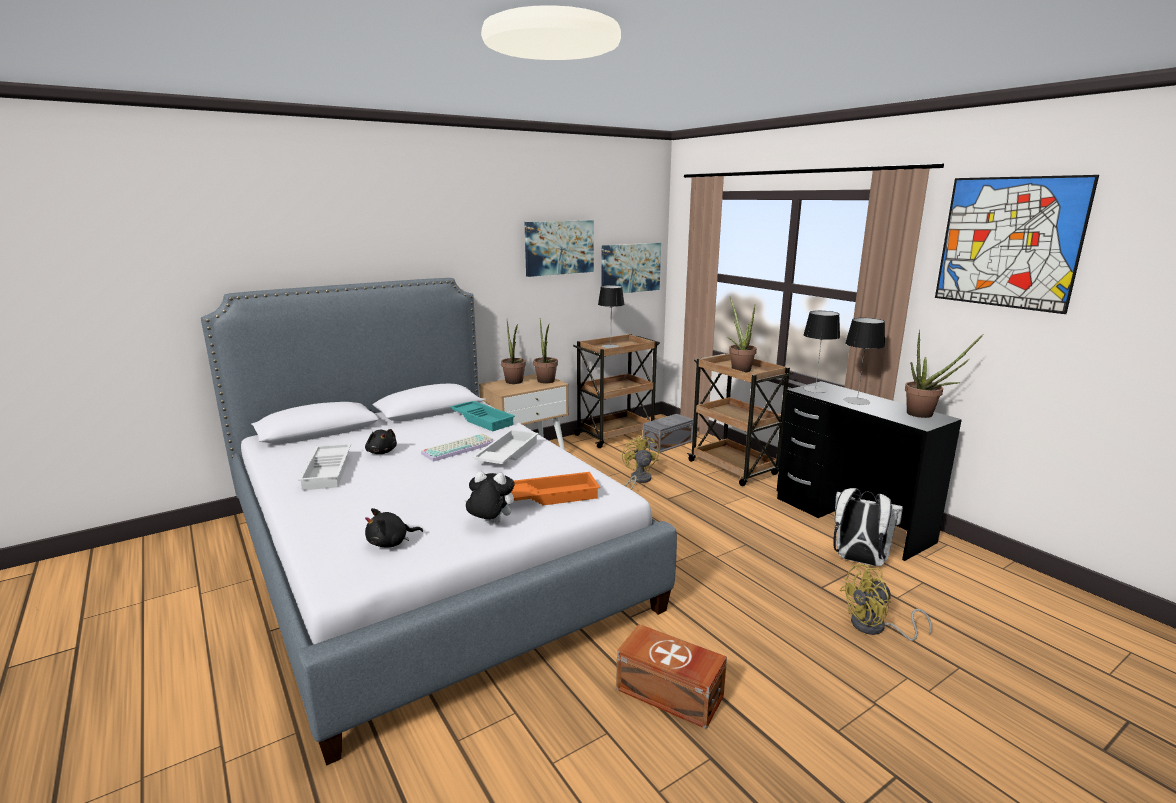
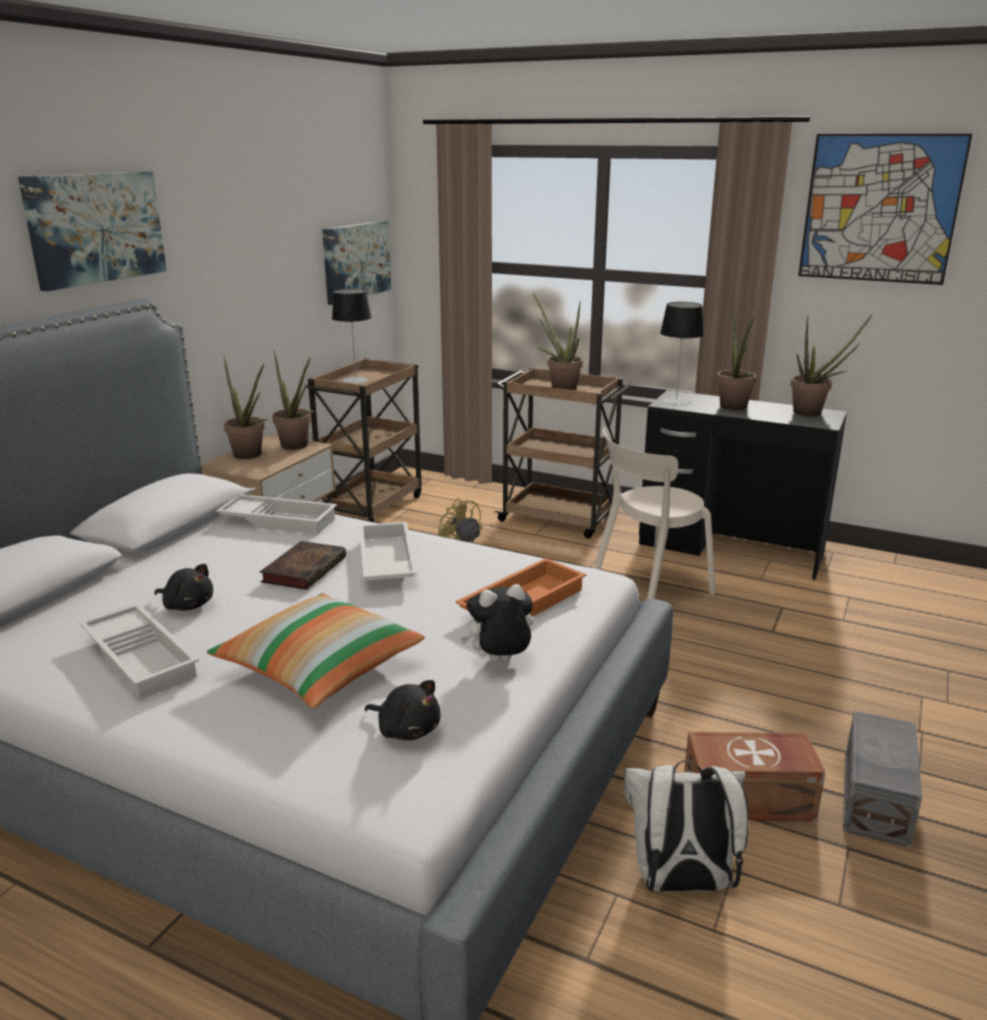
camera: 30 degrees left, 5 degrees up
black plush toy [365,508,423,548] -> black plush toy turned 90 degrees counterclockwise [365,680,440,740]
keyboard [421,434,495,462] -> book [260,541,346,590]
turquoise tray [450,401,515,432] -> white tray [216,495,337,535]
picture [525,220,594,277] -> picture moved to [18,171,167,291]
grey storage box [643,414,694,453] -> grey storage box moved to [843,711,922,848]
white backpack [833,488,903,566] -> white backpack moved to [624,760,749,892]
yellow fan [839,564,932,641] -> none
table lamp [844,318,885,405] -> potted plant [717,308,756,410]
none -> pillow [207,593,425,708]
none -> beige chair [594,427,716,599]

